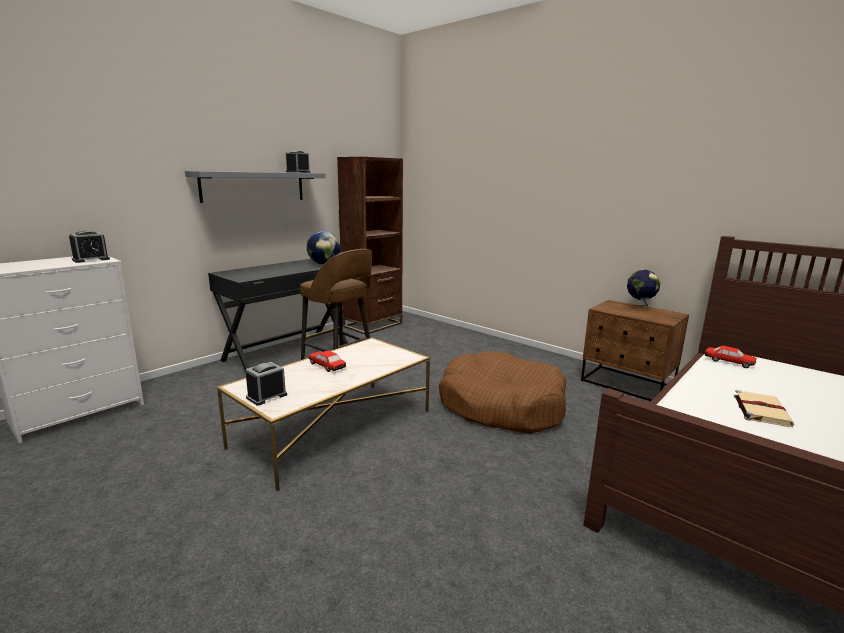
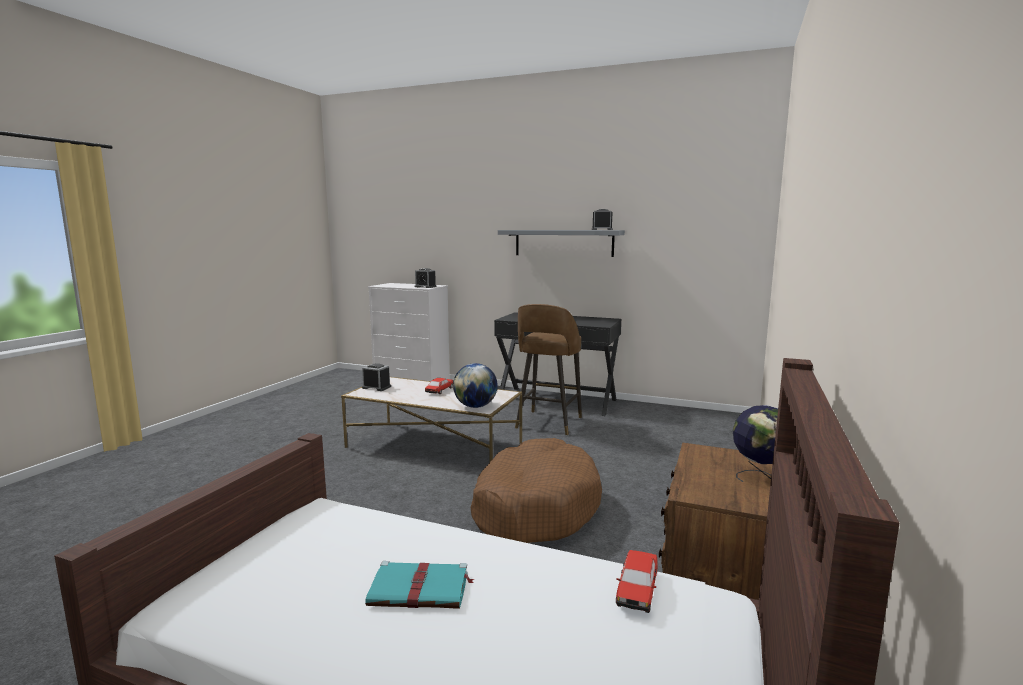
camera: 70 degrees right, 5 degrees down
globe [307,231,341,264] -> globe moved to [453,363,498,408]
brown bookcase [337,157,403,334] -> none
beige book [734,390,794,427] -> turquoise book [365,561,474,609]

